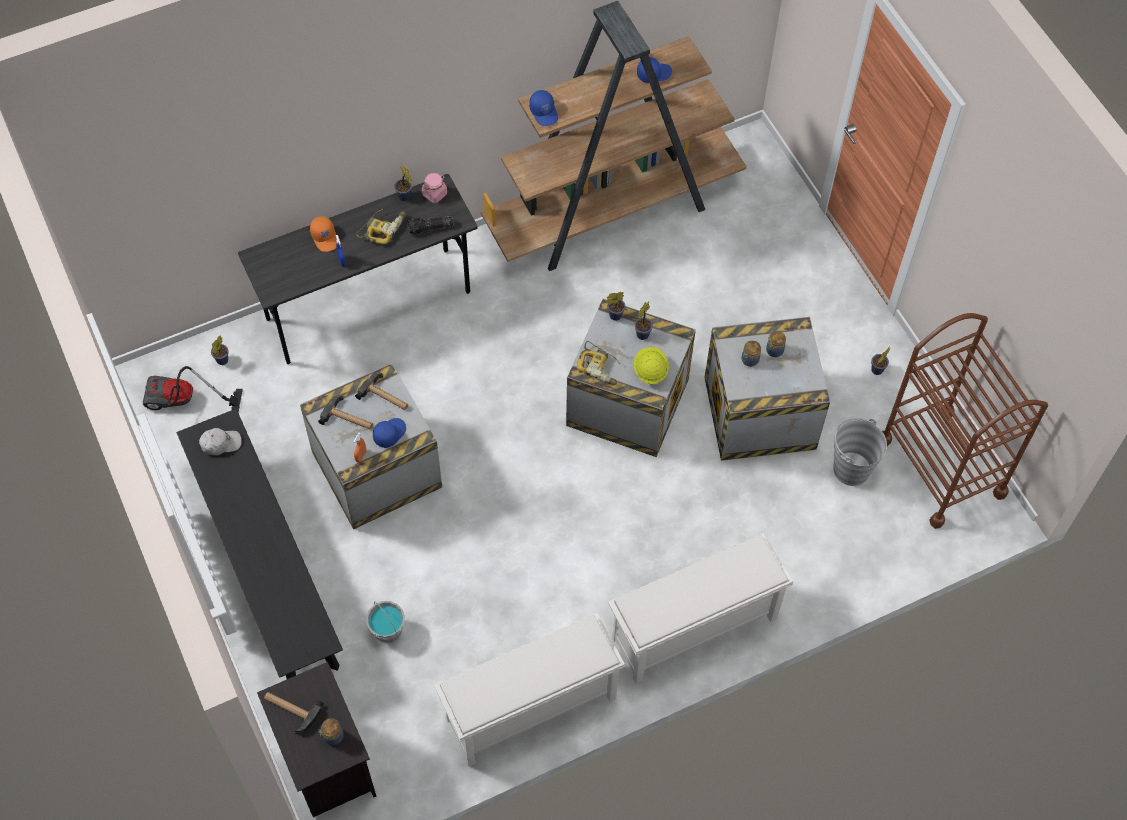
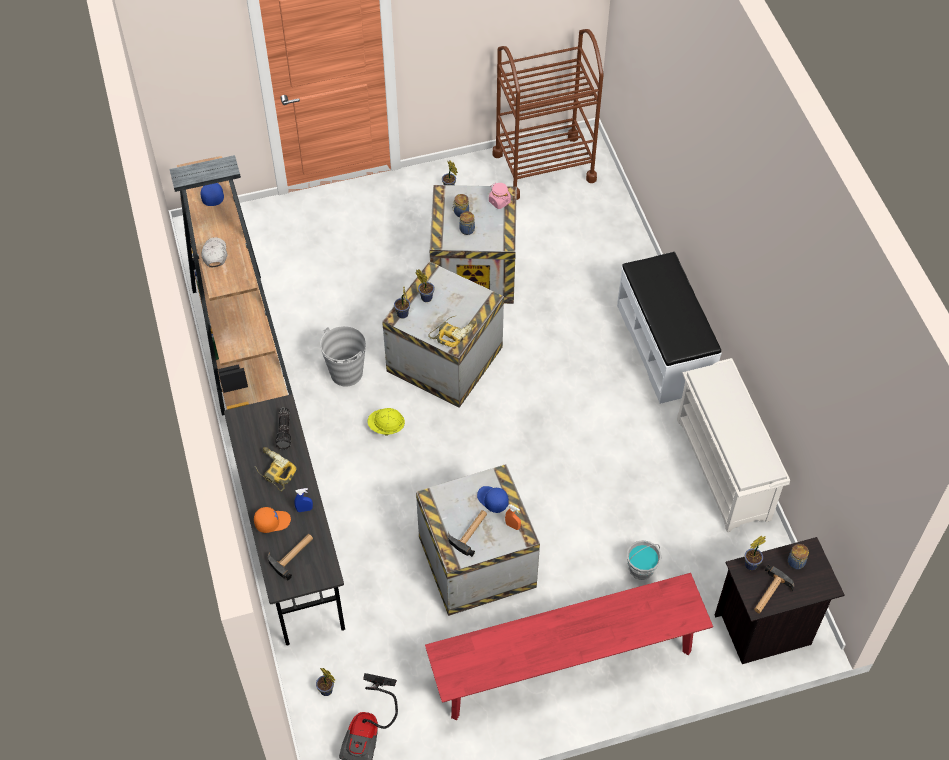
camera: 80 degrees left, 5 degrees down
black bench [176,409,343,679] -> red bench [425,573,713,720]
white cap [199,428,242,455] -> white cap moved to [201,237,228,267]
hammer [355,373,409,410] -> hammer moved to [268,534,313,580]
potted plant [394,165,412,201] -> potted plant moved to [744,536,766,570]
pink jar [422,173,447,203] -> pink jar moved to [489,183,511,209]
blue cap [529,90,558,126] -> none
white shoe rack [608,533,793,684] -> white bench [617,252,721,404]
yellow hard hat [634,347,669,384] -> yellow hard hat moved to [367,408,405,436]
grey bucket [833,418,887,486] -> grey bucket moved to [320,326,366,387]

